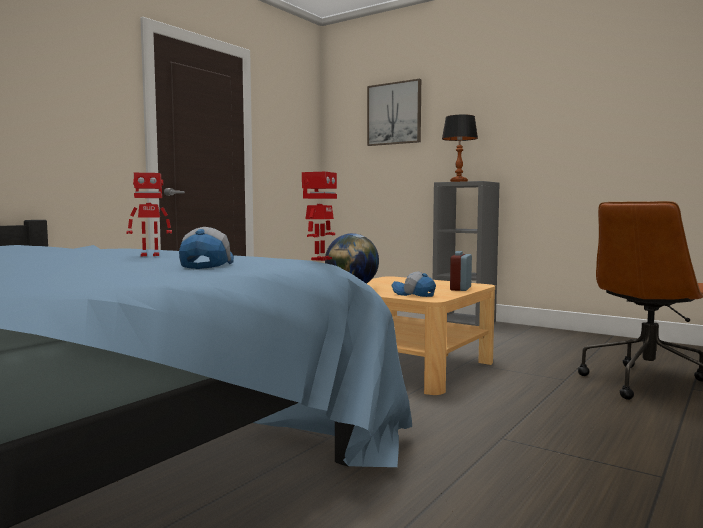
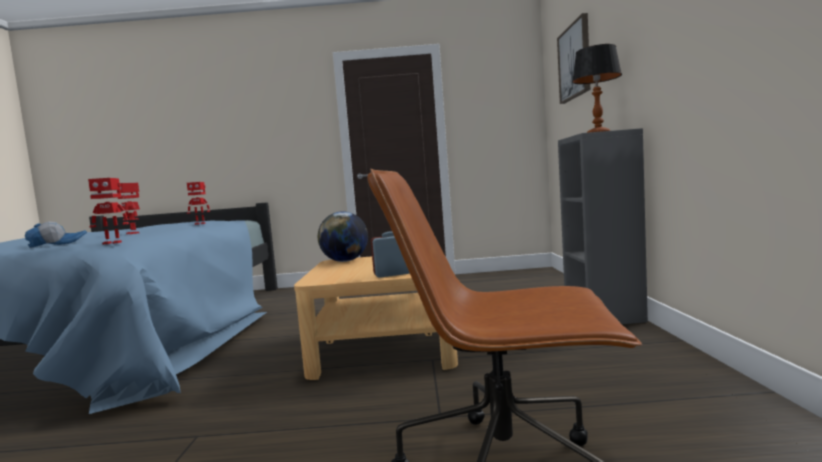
camera: 55 degrees right, 0 degrees up
cap [391,271,436,297] -> none
none -> toy robot [187,182,210,225]

